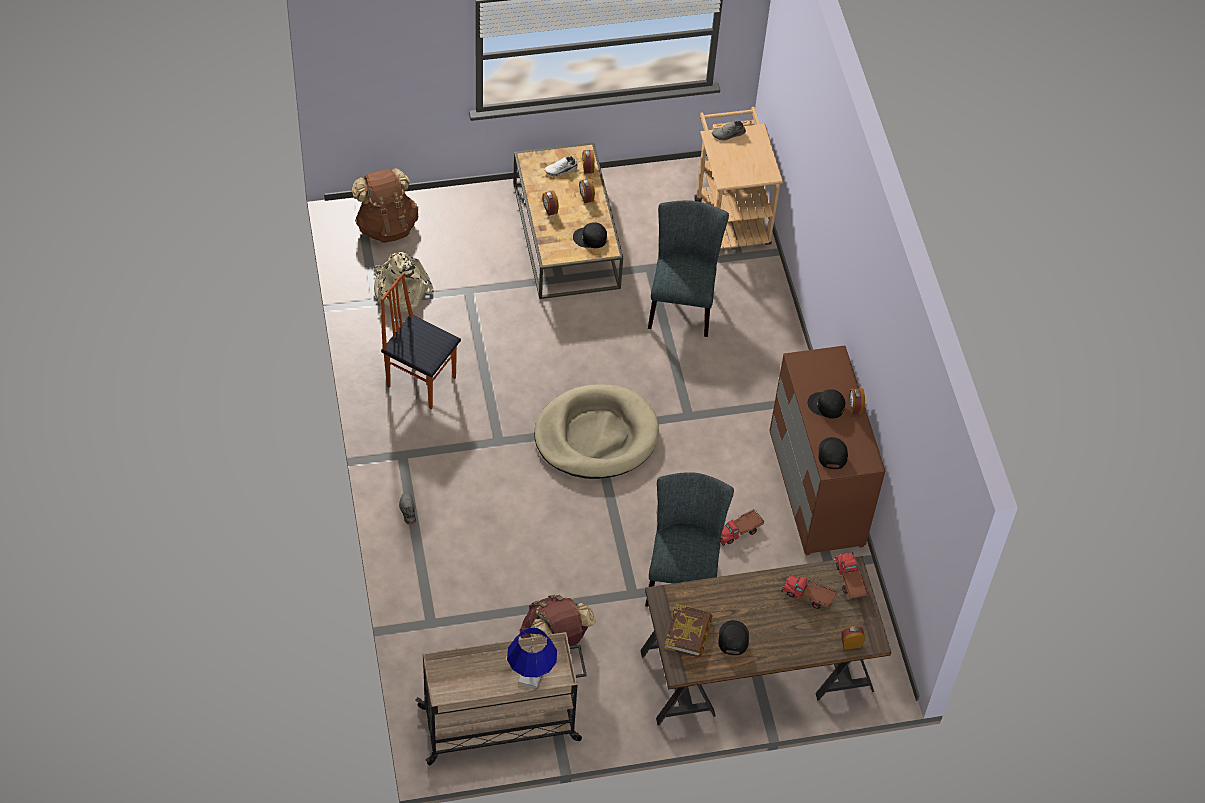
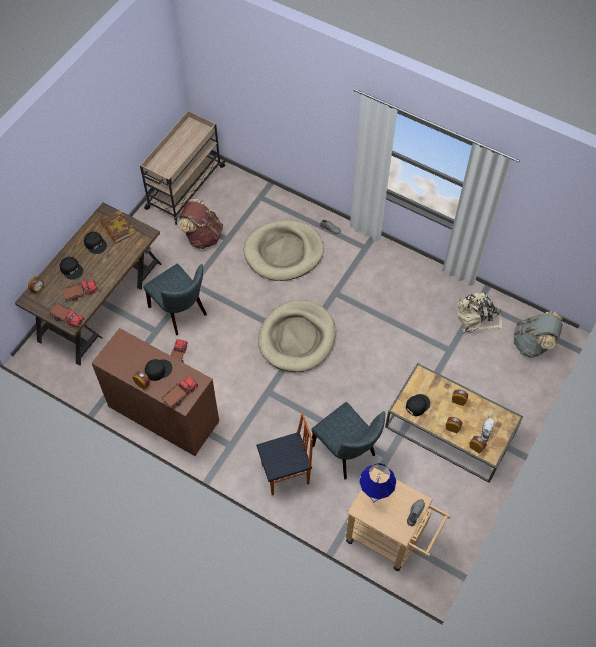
camera: 135 degrees right, 5 degrees up
brown backpack [352,168,418,243] -> grey backpack [513,311,563,358]
chair [381,273,461,409] -> chair moved to [256,413,313,495]
blue table lamp [507,628,557,688] -> blue table lamp moved to [359,463,396,502]
black cap [819,437,848,469] -> black cap moved to [60,257,83,280]
none -> toy truck [162,376,198,407]
none -> beige dog bed [244,220,324,281]

